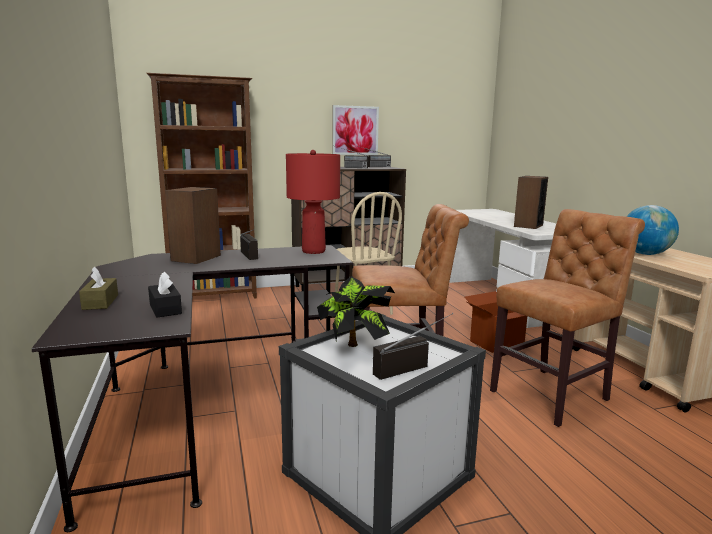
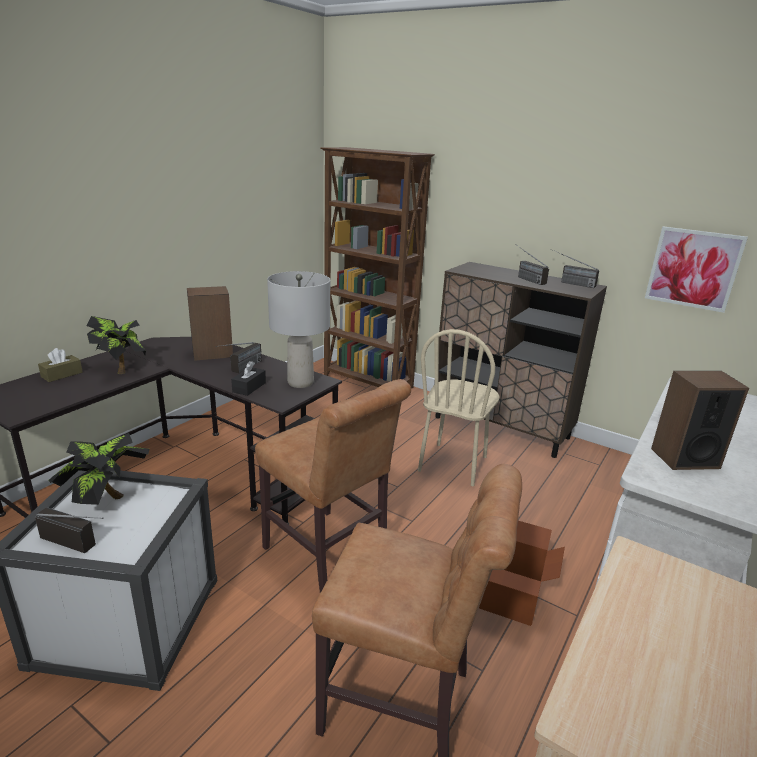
camera: 50 degrees right, 10 degrees up
black tissue box [148,272,182,318] -> black tissue box moved to [231,361,266,396]
red table lamp [286,150,340,254] -> grey table lamp [267,271,330,388]
picture [332,105,379,155] -> picture moved to [645,226,748,313]
globe [626,205,679,255] -> none
none -> potted plant [86,316,146,374]

